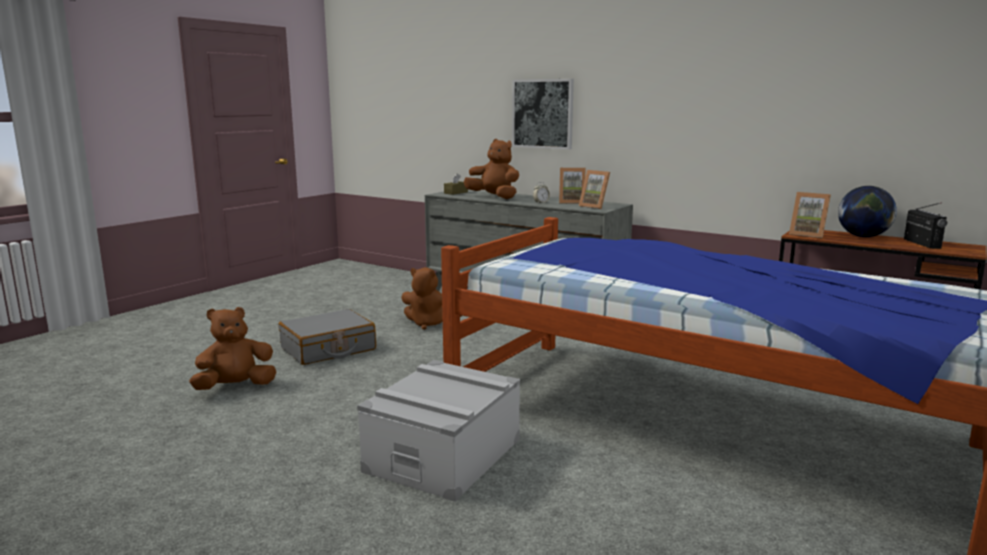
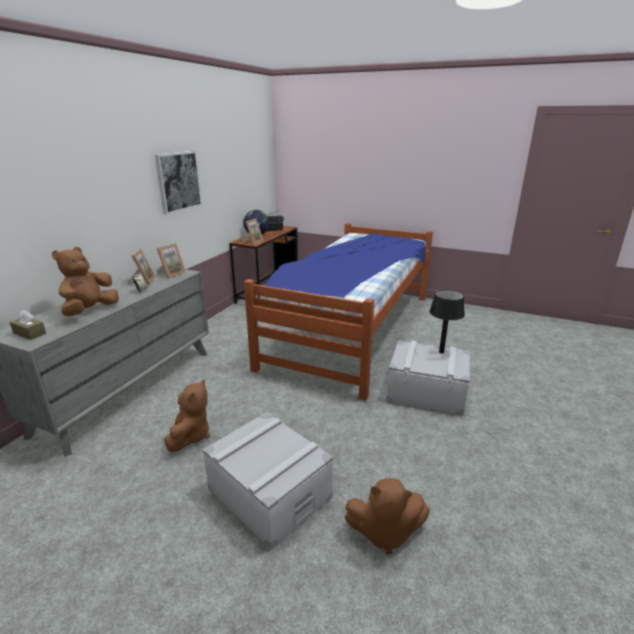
camera: 100 degrees left, 10 degrees up
brown plush toy [189,307,276,390] -> brown plush toy turned 45 degrees counterclockwise [345,478,430,555]
grey suitcase [279,309,376,365] -> grey storage box [202,412,333,550]
picture [512,79,574,150] -> picture moved to [155,151,202,215]
none -> black table lamp [429,290,465,354]

